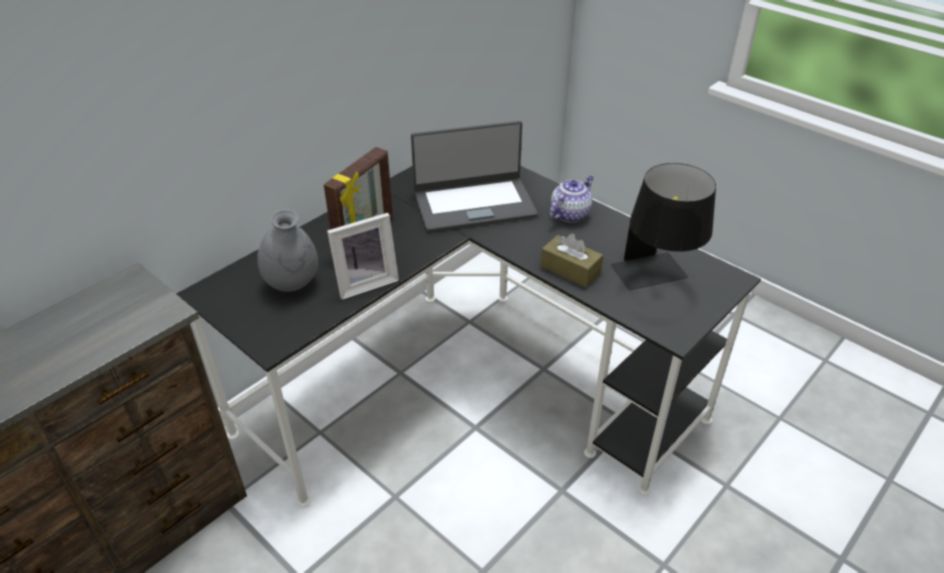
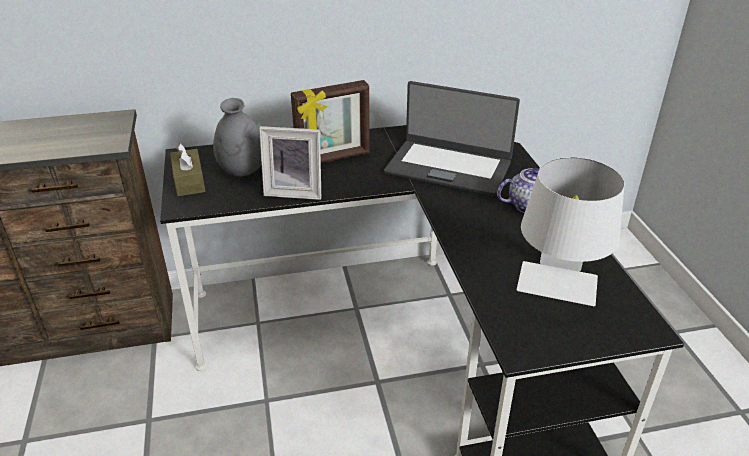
camera: 35 degrees right, 5 degrees down
brown tissue box [541,234,603,287] -> brown tissue box moved to [170,143,205,196]
black table lamp [611,163,716,290] -> white table lamp [517,157,625,306]

